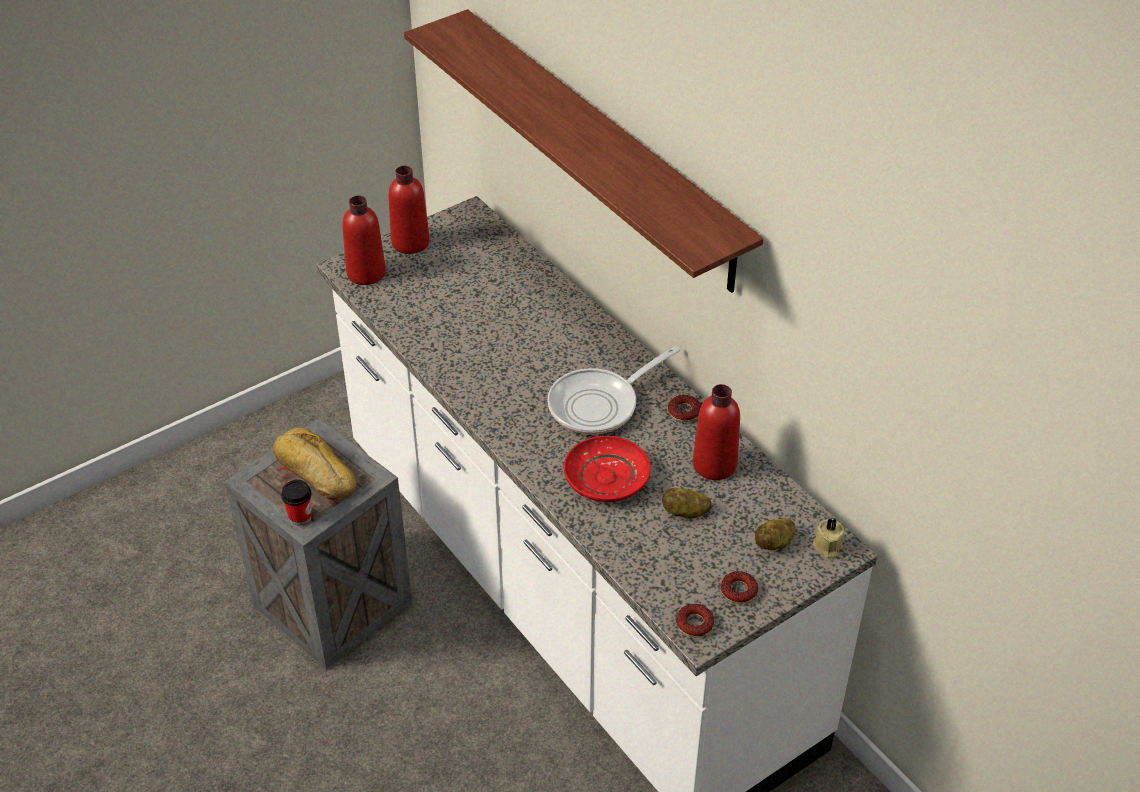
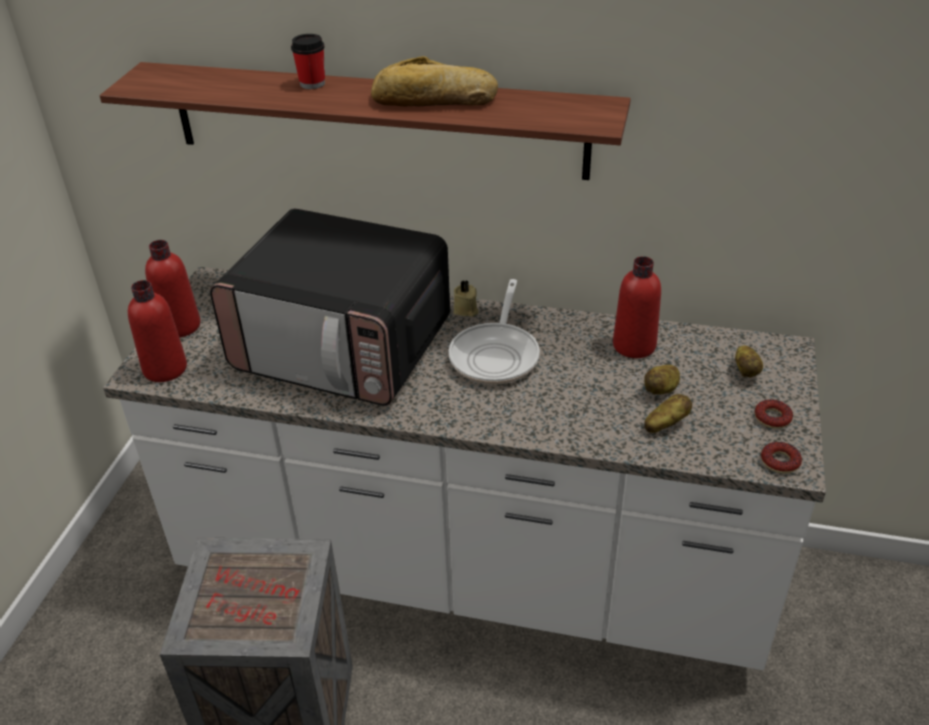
camera: 40 degrees left, 5 degrees down
bread [273,427,357,500] -> bread moved to [371,56,498,106]
cup [281,480,312,525] -> cup moved to [291,34,325,89]
red plate [564,436,650,502] -> none
donut [668,395,701,422] -> none
beige candle [813,518,845,558] -> beige candle moved to [454,280,479,317]
none -> microwave [210,209,450,406]
none -> potato [644,394,693,433]

